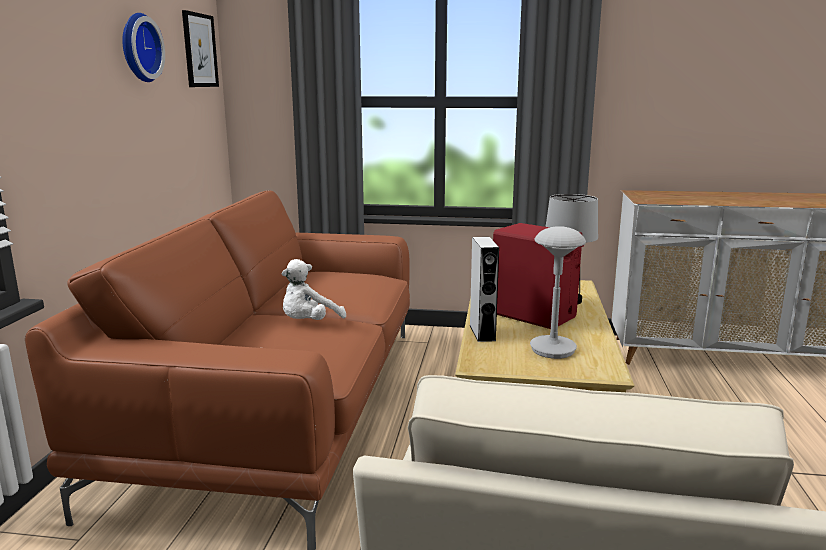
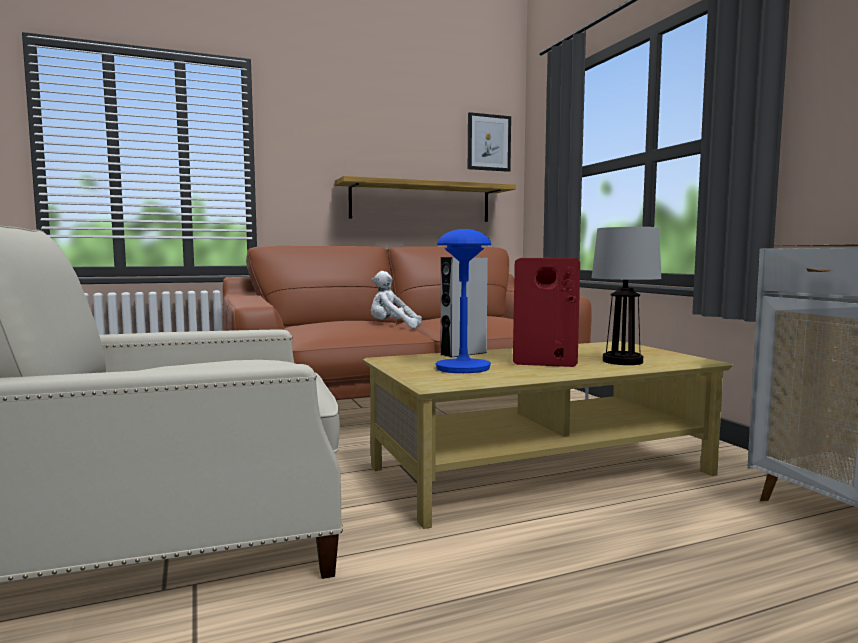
camera: 60 degrees right, 10 degrees down
wall clock [122,13,165,82] -> none
grey table lamp [530,226,586,359] -> blue table lamp [435,229,491,373]
none -> shelf [335,176,516,222]

